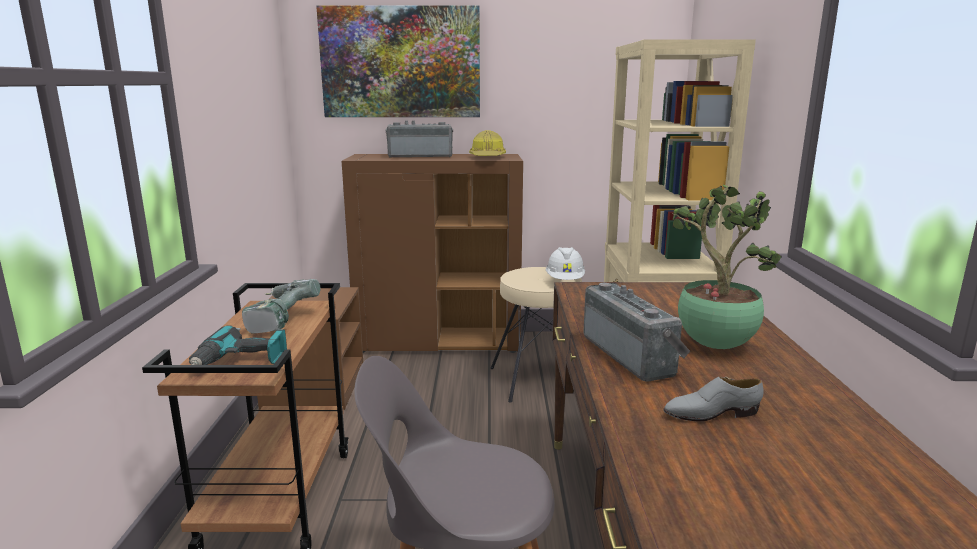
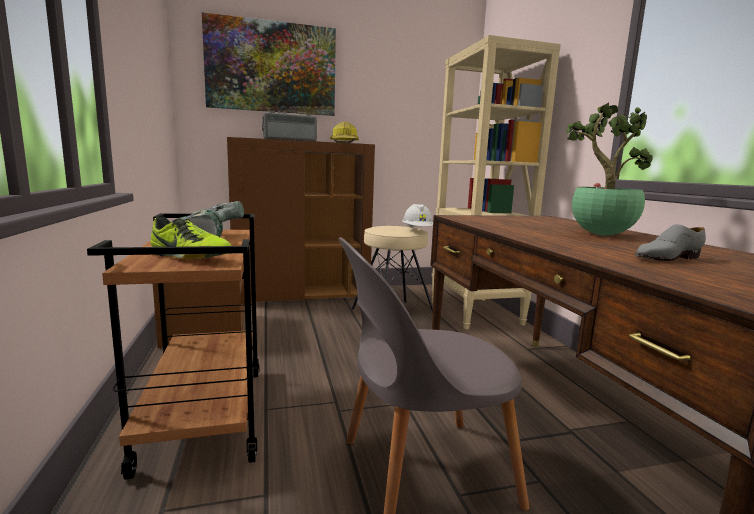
camera: 15 degrees left, 5 degrees down
power drill [189,325,287,365] -> shoe [151,217,231,259]
radio [583,283,690,382] -> none

